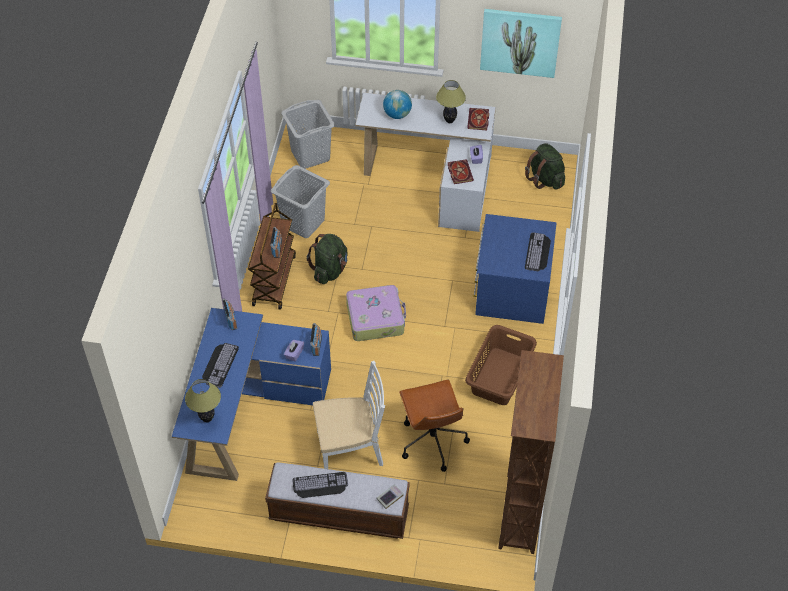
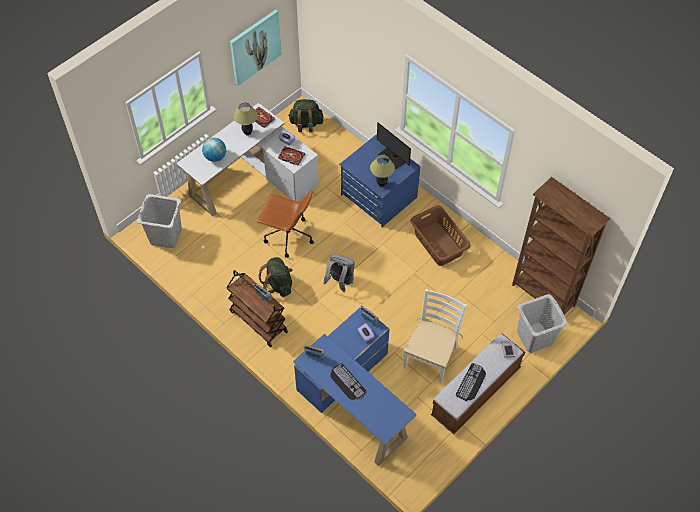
camera: 55 degrees left, 5 degrees up
table lamp [185,379,221,422] -> table lamp moved to [370,155,395,187]
grey laundry basket [271,165,330,238] -> grey laundry basket moved to [517,294,568,353]
suitcase [346,285,406,341] -> grey backpack [323,254,355,292]
brown office chair [399,380,470,472] -> brown office chair moved to [257,191,314,258]
keyboard [525,233,551,271] -> monitor [377,122,411,169]

